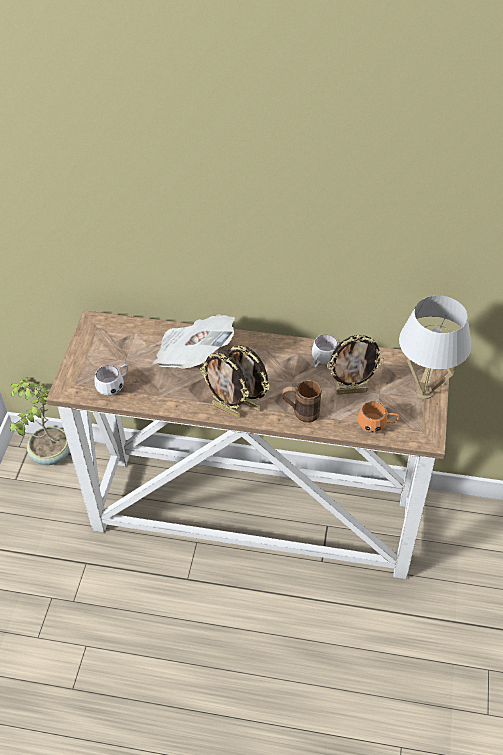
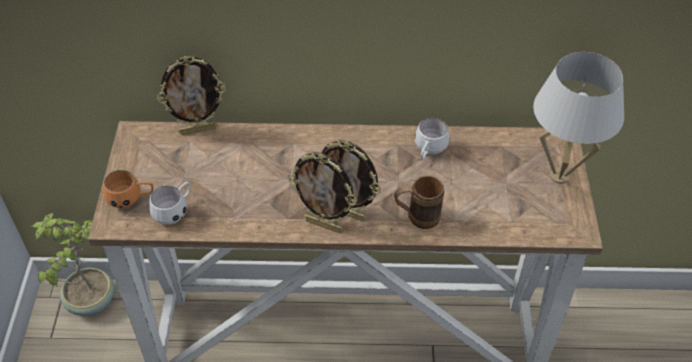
camera: 10 degrees left, 0 degrees up
newspaper [153,314,235,369] -> none
picture frame [327,335,384,394] -> picture frame moved to [157,56,226,135]
orange mug [358,401,400,433] -> orange mug moved to [103,170,154,209]

